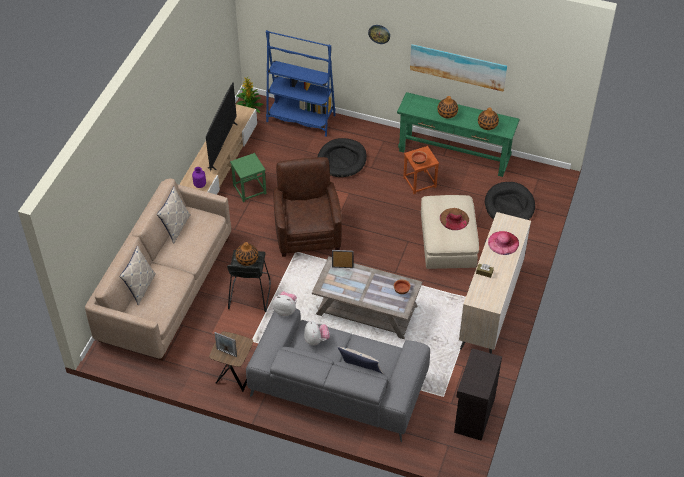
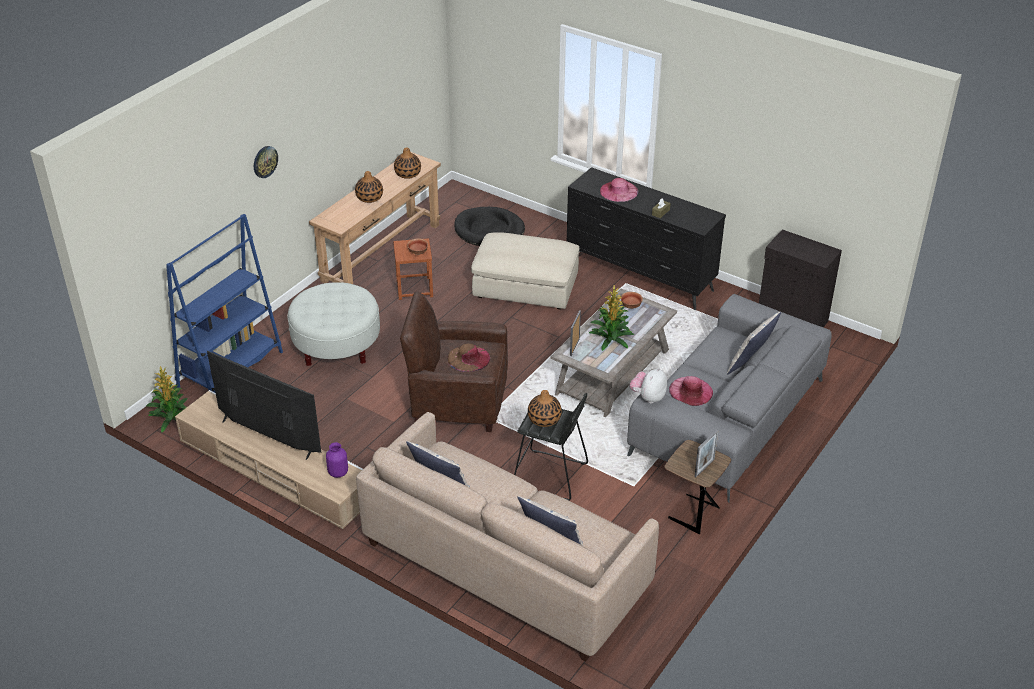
camera: 75 degrees left, 10 degrees down
green stool [230,153,267,202] -> none
plush toy [304,321,330,346] -> pink hat [669,376,713,406]
black dog bed [318,138,367,177] -> white ottoman [287,282,380,366]
green console table [397,92,520,177] -> brown console table [309,152,441,284]
picture [410,44,507,91] -> none
brown hat [440,208,469,230] -> brown hat moved to [447,343,490,372]
beige dresser [459,212,531,354] -> black dresser [567,167,726,310]
none -> potted plant [589,285,635,351]

